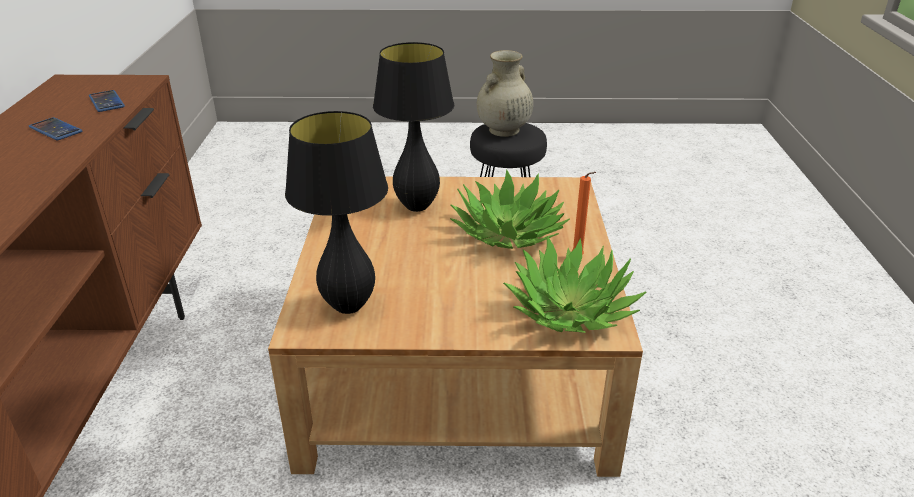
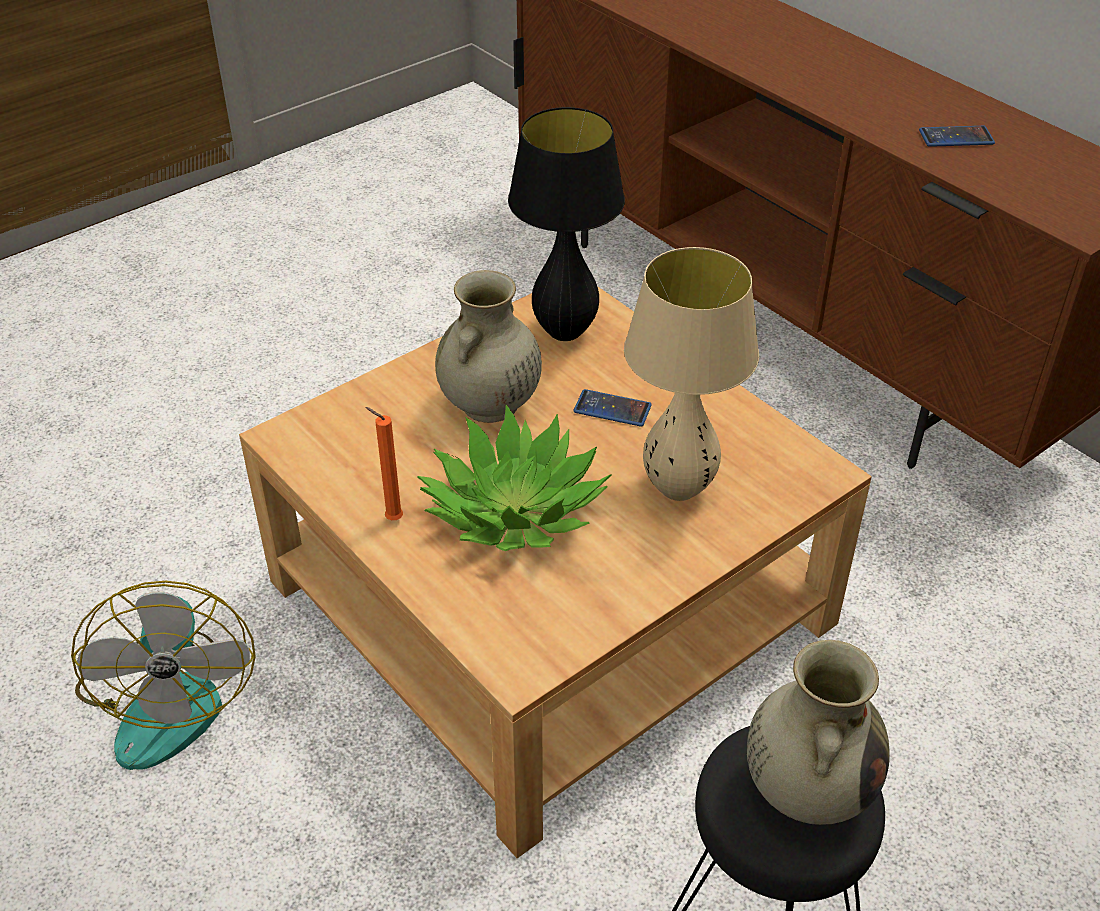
camera: 140 degrees right, 10 degrees up
phone [89,90,125,112] -> phone moved to [573,389,652,427]
black table lamp [373,42,454,212] -> beige table lamp [624,247,759,501]
potted plant [503,236,647,333] -> none
none -> fan [71,581,256,770]
none -> beige vase [435,270,542,423]

